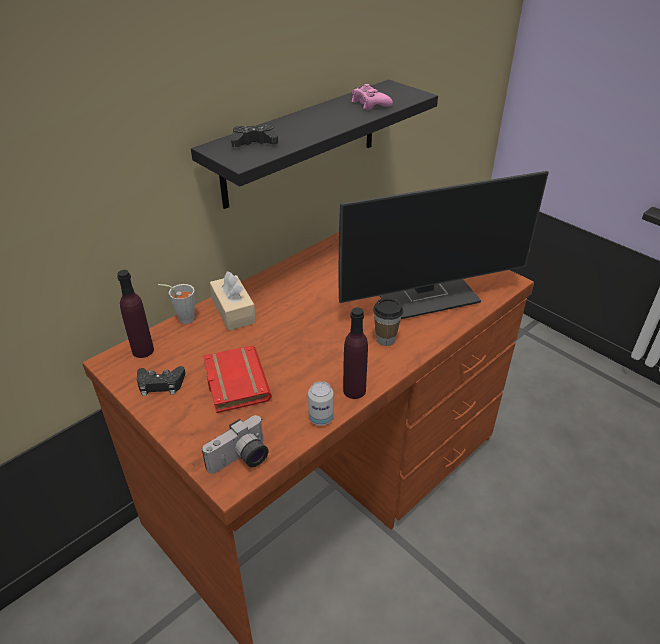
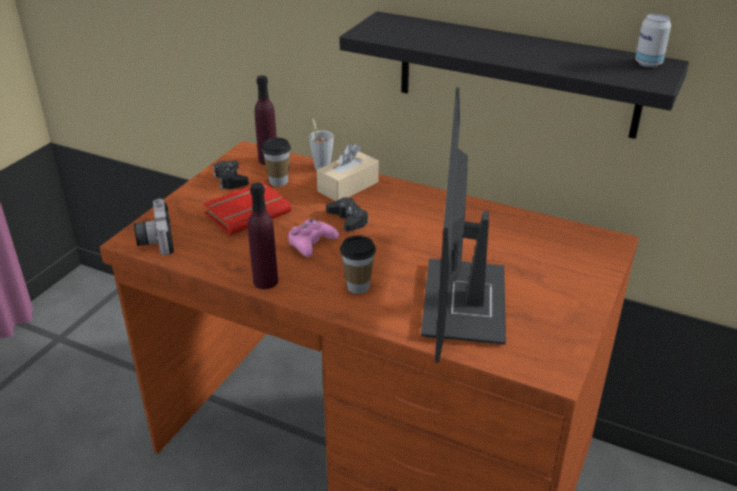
camera: 70 degrees right, 5 degrees down
camera [202,415,268,474] -> camera turned 45 degrees clockwise [134,199,174,255]
black game controller [231,124,278,147] -> black game controller moved to [326,197,369,232]
can [308,381,333,426] -> can moved to [635,14,671,67]
monitor [338,171,549,319] -> monitor turned 45 degrees clockwise [421,87,506,363]
pink game controller [351,84,393,110] -> pink game controller moved to [288,219,339,257]
none -> cup [261,138,291,186]

